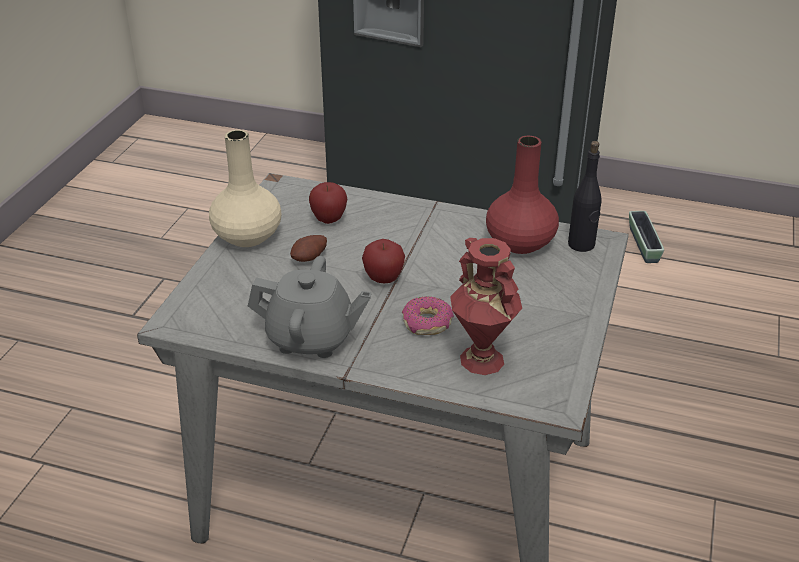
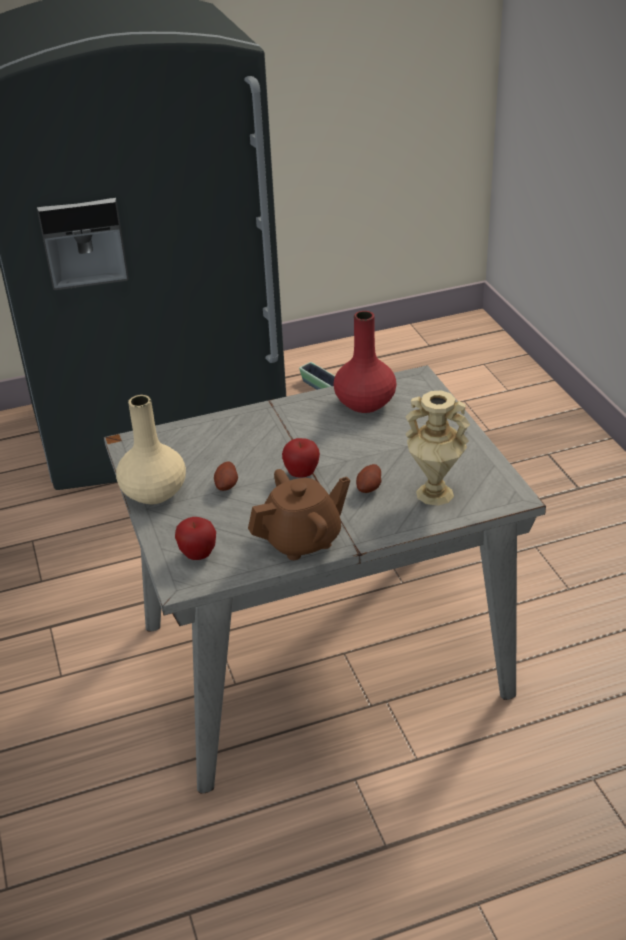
camera: 35 degrees left, 0 degrees up
grey teapot [248,256,372,358] -> brown teapot [248,469,350,560]
apple [309,182,347,224] -> apple moved to [175,517,216,560]
donut [402,296,454,335] -> potato [356,464,381,493]
red vase [450,238,522,375] -> beige vase [406,391,470,506]
black bottle [568,141,602,252] -> none

